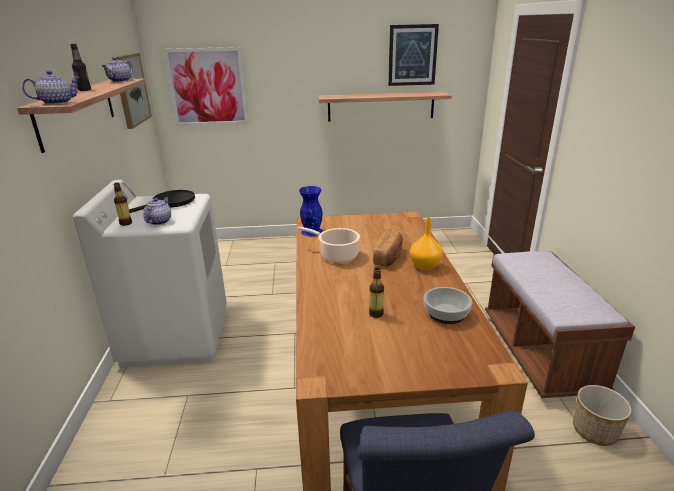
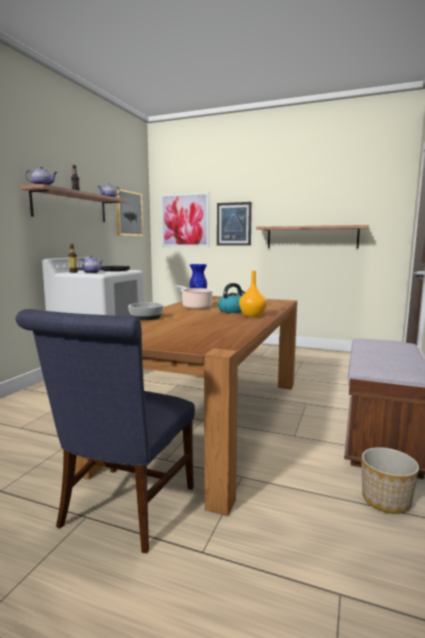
camera: 25 degrees right, 15 degrees down
bottle [369,268,384,318] -> none
bread [373,231,403,267] -> kettle [218,283,245,313]
picture [388,24,439,86] -> picture moved to [217,202,252,246]
bowl [424,287,472,324] -> bowl moved to [128,303,164,320]

